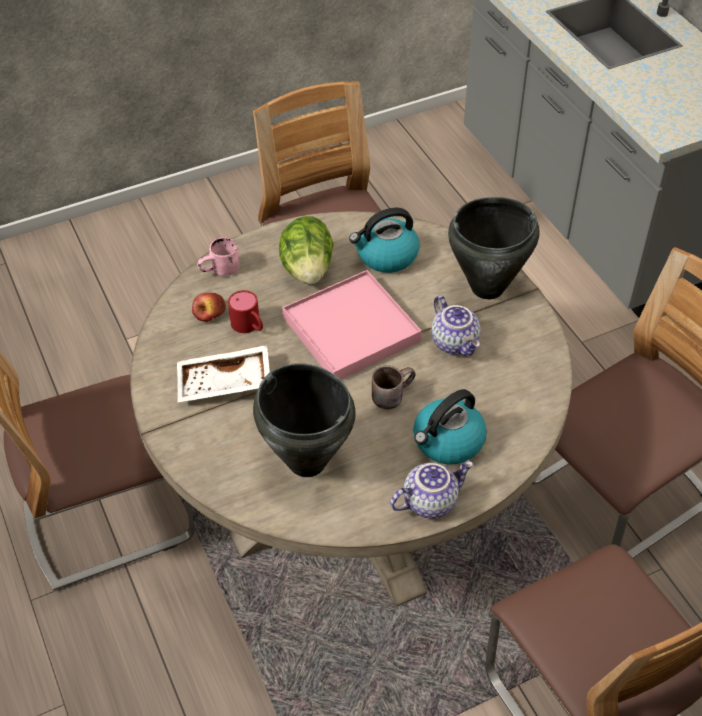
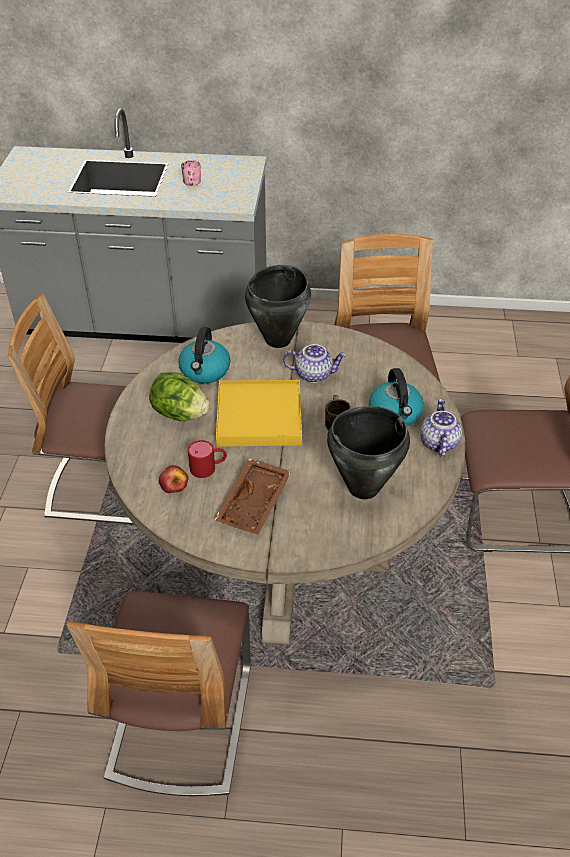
camera: 60 degrees left, 5 degrees down
white tray [177,345,270,402] -> brown tray [214,458,292,534]
pink mug [197,237,240,276] -> pink mug moved to [181,160,201,186]
pink tray [282,270,422,380] -> yellow tray [216,380,302,447]

